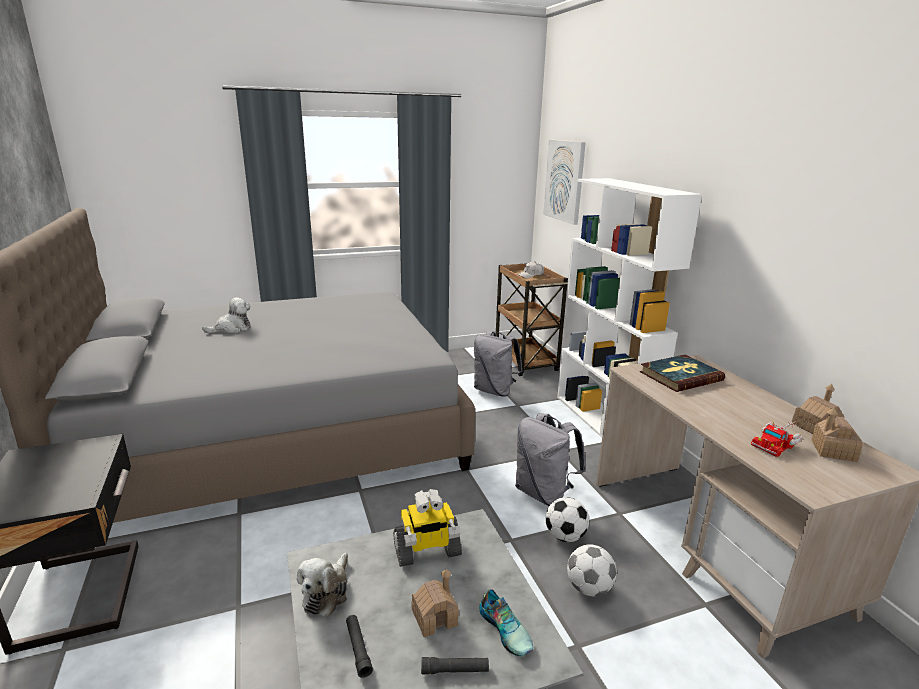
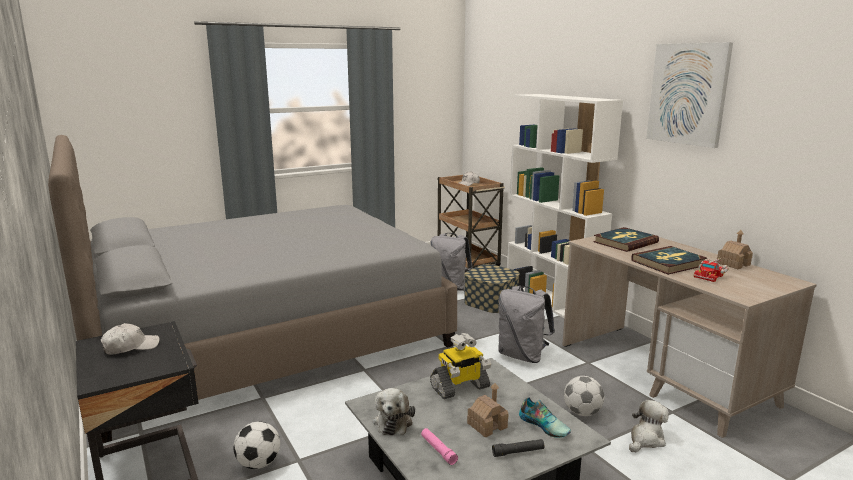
camera: 10 degrees left, 5 degrees down
plush toy [202,297,251,333] -> plush toy moved to [629,400,669,452]
black flashlight [346,615,373,678] -> pink flashlight [421,428,458,465]
picture [543,140,586,225] -> picture moved to [646,42,733,148]
football [545,497,589,542] -> football moved to [233,421,280,469]
toy house [811,408,863,462] -> none
none -> white cap [101,323,160,355]
none -> storage box [464,264,520,313]
none -> book [631,246,707,275]

